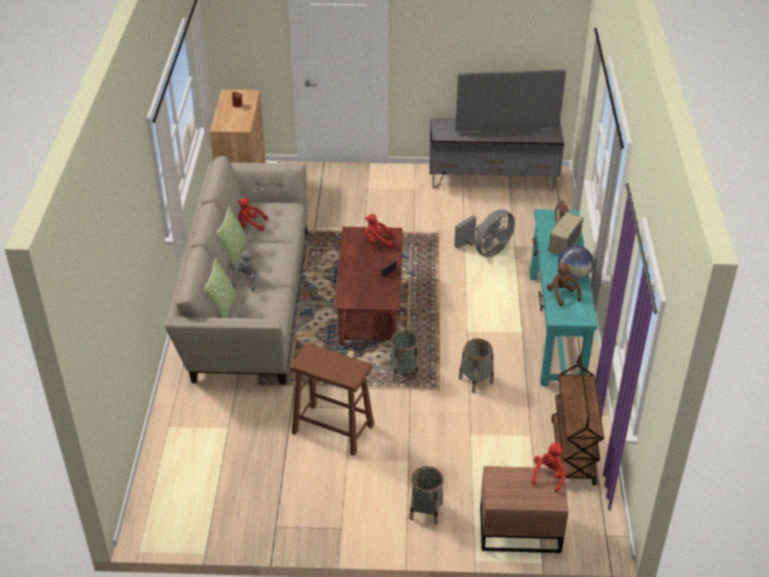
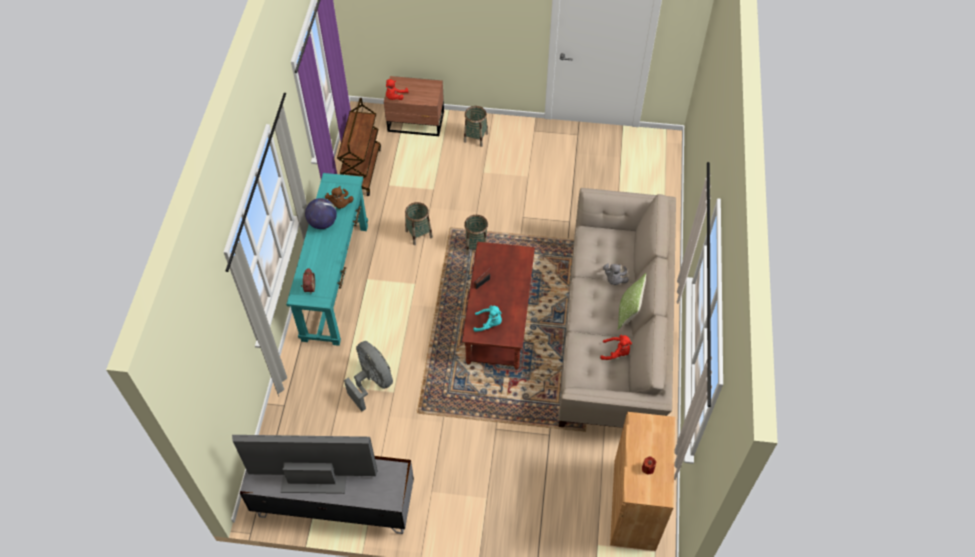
camera: 175 degrees left, 15 degrees up
pillow [205,258,236,318] -> none
brown stool [290,344,374,456] -> none
red plush toy [365,214,393,247] -> turquoise plush toy [473,306,502,332]
grey fan [454,209,515,257] -> grey fan turned 90 degrees clockwise [344,341,393,411]
radio [548,212,584,255] -> none

